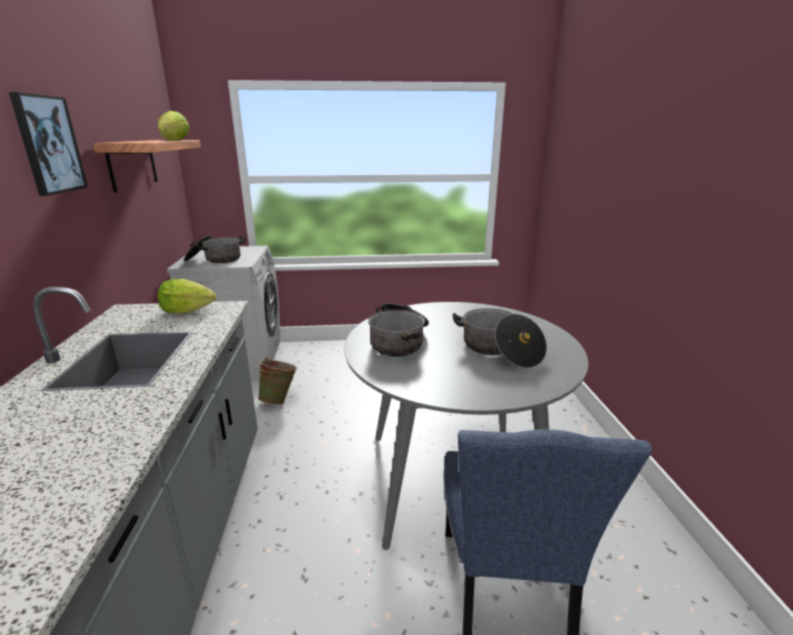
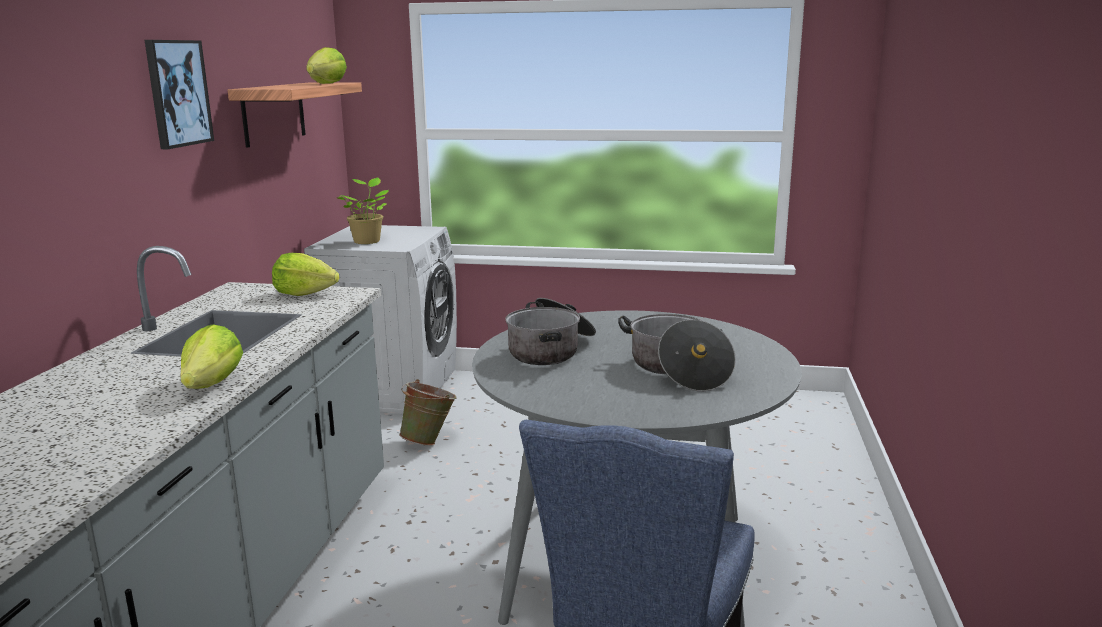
camera: 15 degrees right, 5 degrees down
cooking pot [184,236,245,264] -> potted plant [336,177,389,244]
none -> lettuce [180,325,243,389]

